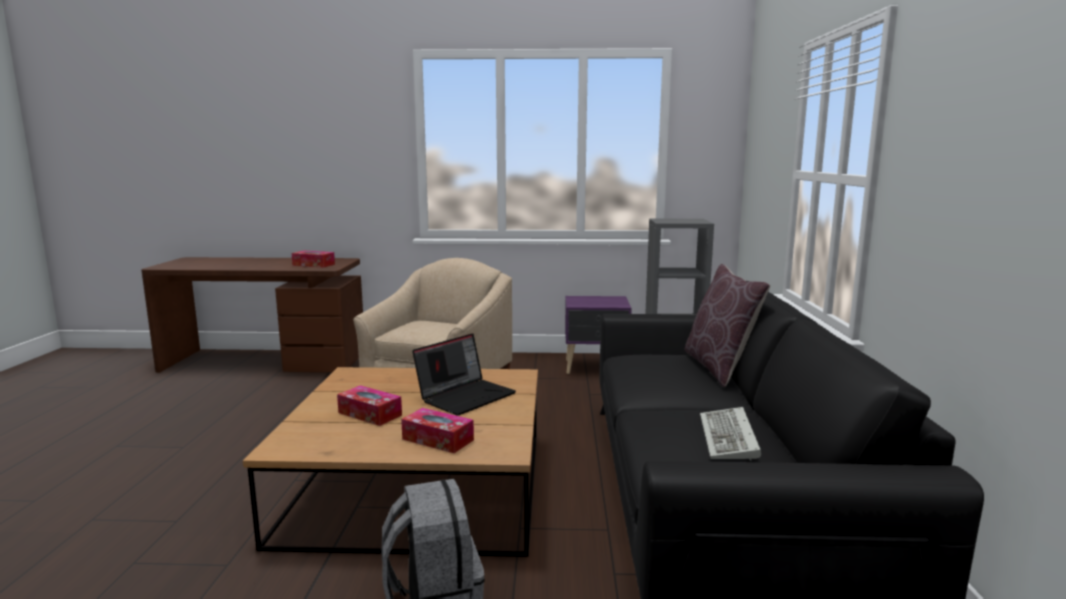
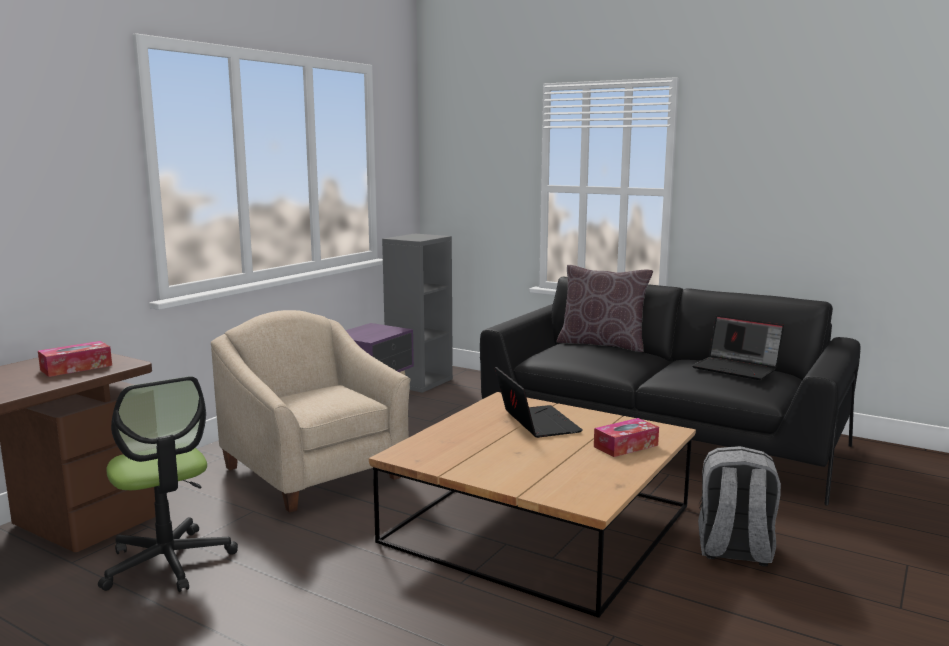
camera: 60 degrees left, 0 degrees up
tissue box [337,385,402,426] -> none
keyboard [700,407,761,461] -> laptop [692,315,784,380]
none -> office chair [98,376,238,592]

